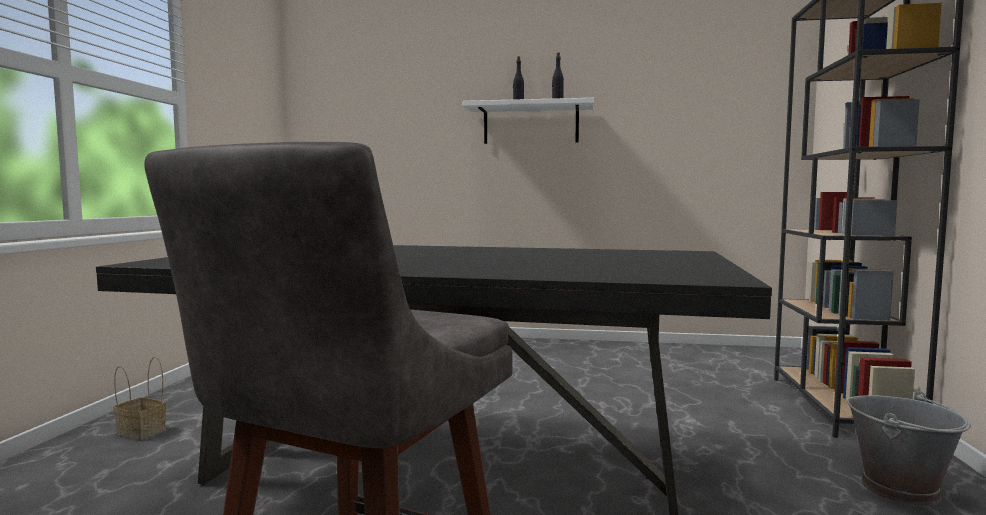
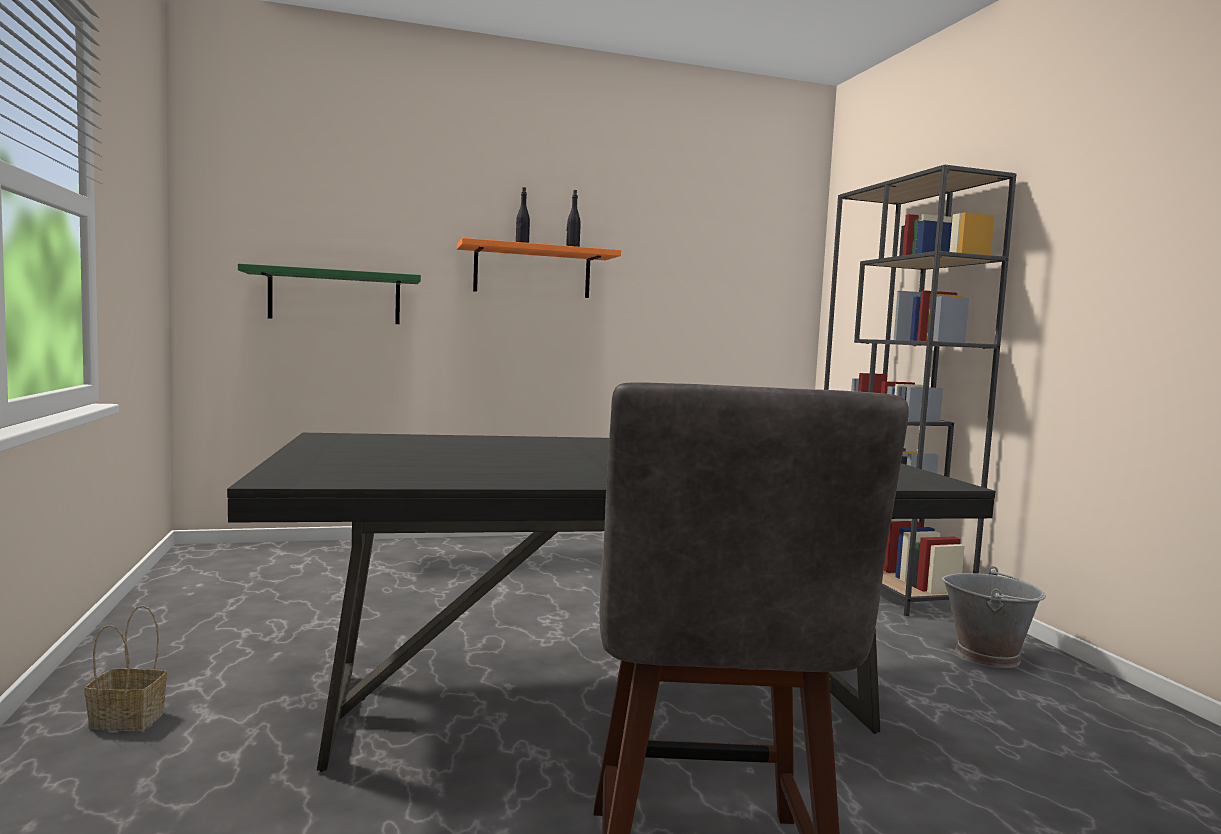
camera: 25 degrees left, 0 degrees up
white shelf [462,98,594,144] -> orange shelf [457,238,621,298]
none -> green shelf [238,263,421,324]

